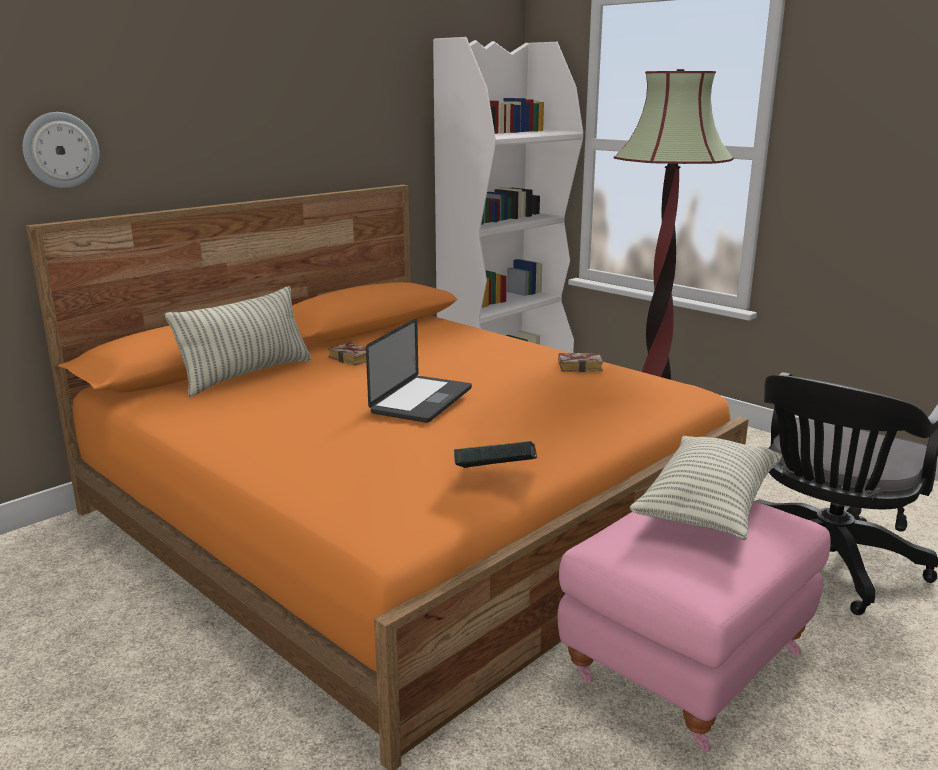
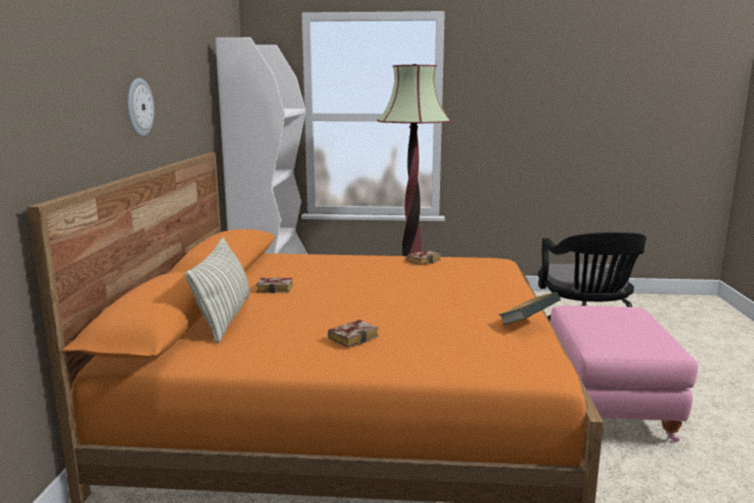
camera: 40 degrees left, 5 degrees down
wall clock [23,112,99,188] -> wall clock moved to [127,78,154,136]
laptop [366,318,472,423] -> none
pillow [630,436,782,540] -> none
none -> book [328,320,379,348]

